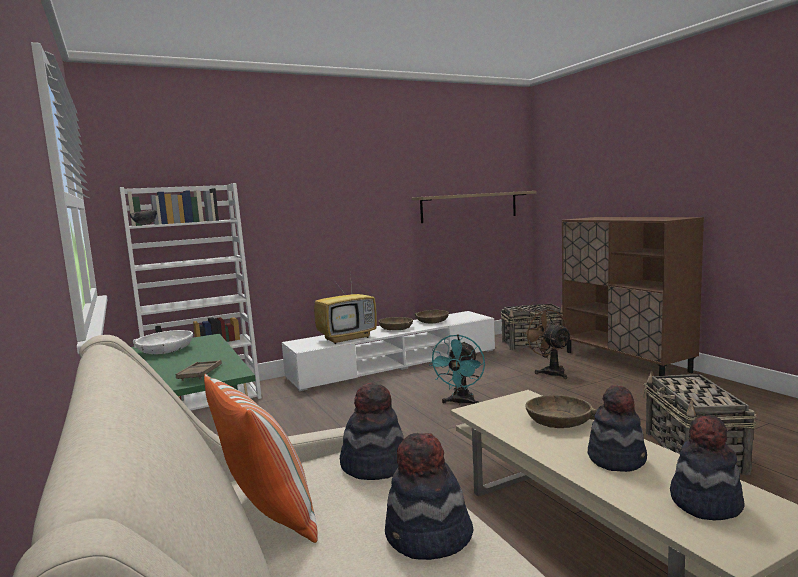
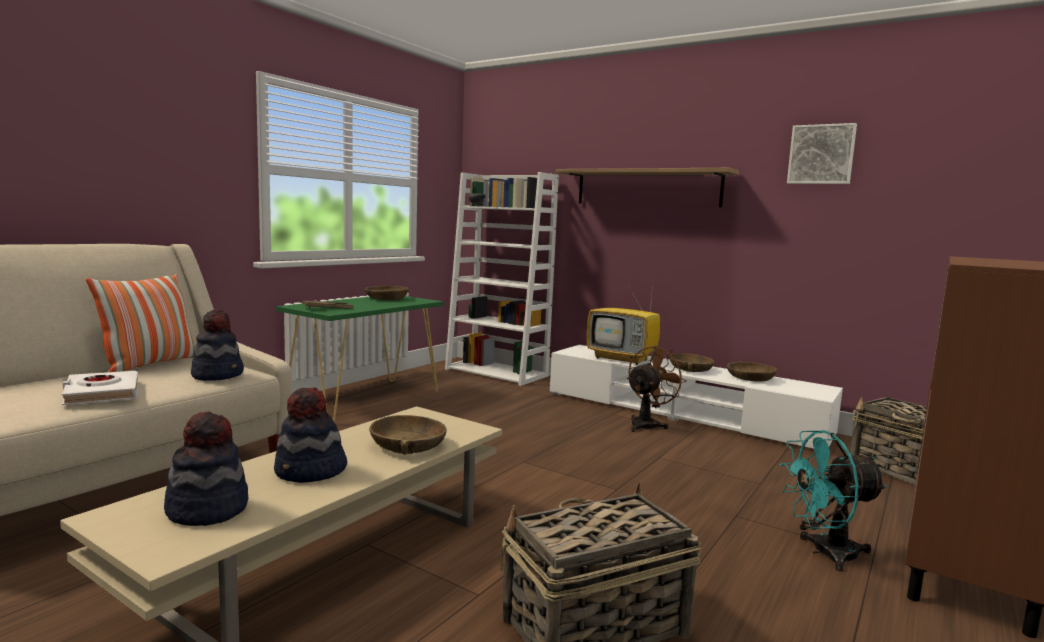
camera: 60 degrees right, 0 degrees up
white bowl [133,330,193,354] -> brown bowl [365,286,409,300]
hat [385,433,473,560] -> white book [62,371,138,405]
shelf [411,191,537,223] -> shelf moved to [556,168,739,207]
turquoise fan [429,334,485,405] -> turquoise fan moved to [780,430,887,572]
brown fan [522,309,572,379] -> brown fan moved to [627,346,686,432]
none -> picture [787,123,857,184]

